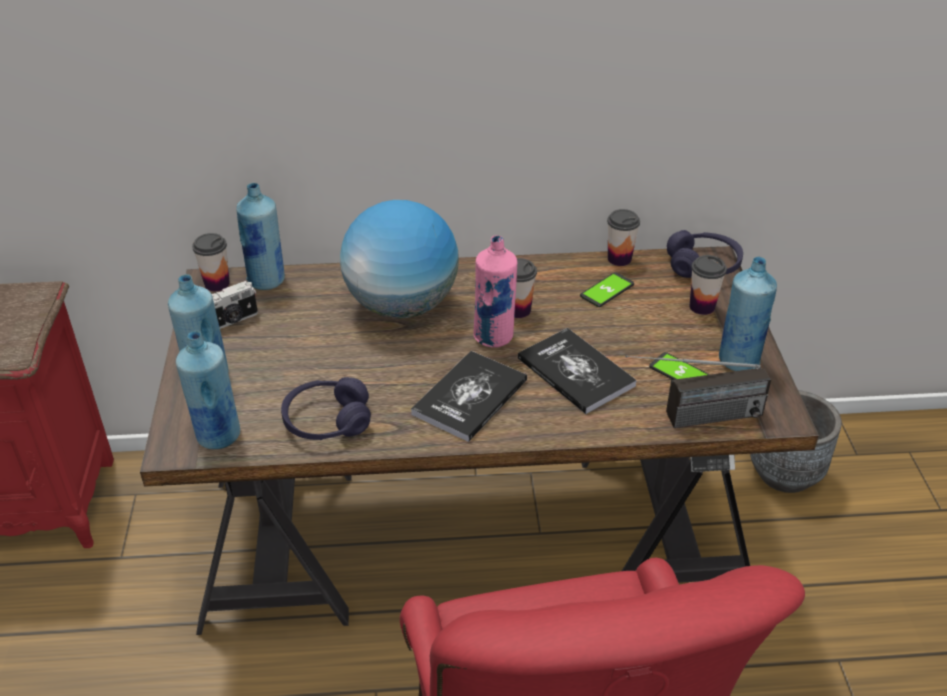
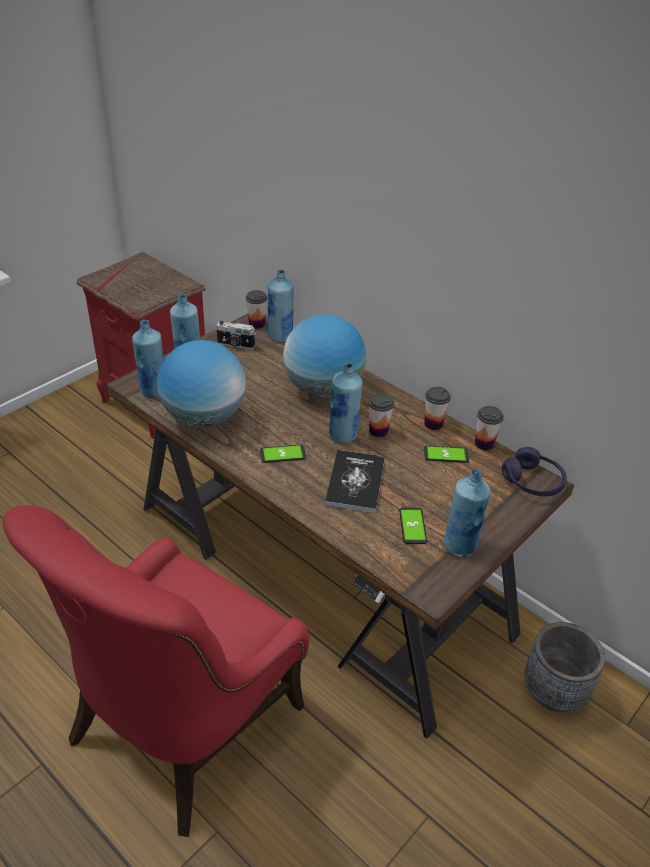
camera: 45 degrees right, 0 degrees up
purple headphones [281,377,371,440] -> globe [157,340,246,428]
book [411,351,527,442] -> phone [260,445,306,463]
pink bottle [473,235,517,348] -> blue bottle [328,363,363,443]
radio [625,355,771,428] -> none
cup [690,255,727,315] -> cup moved to [424,387,451,430]

